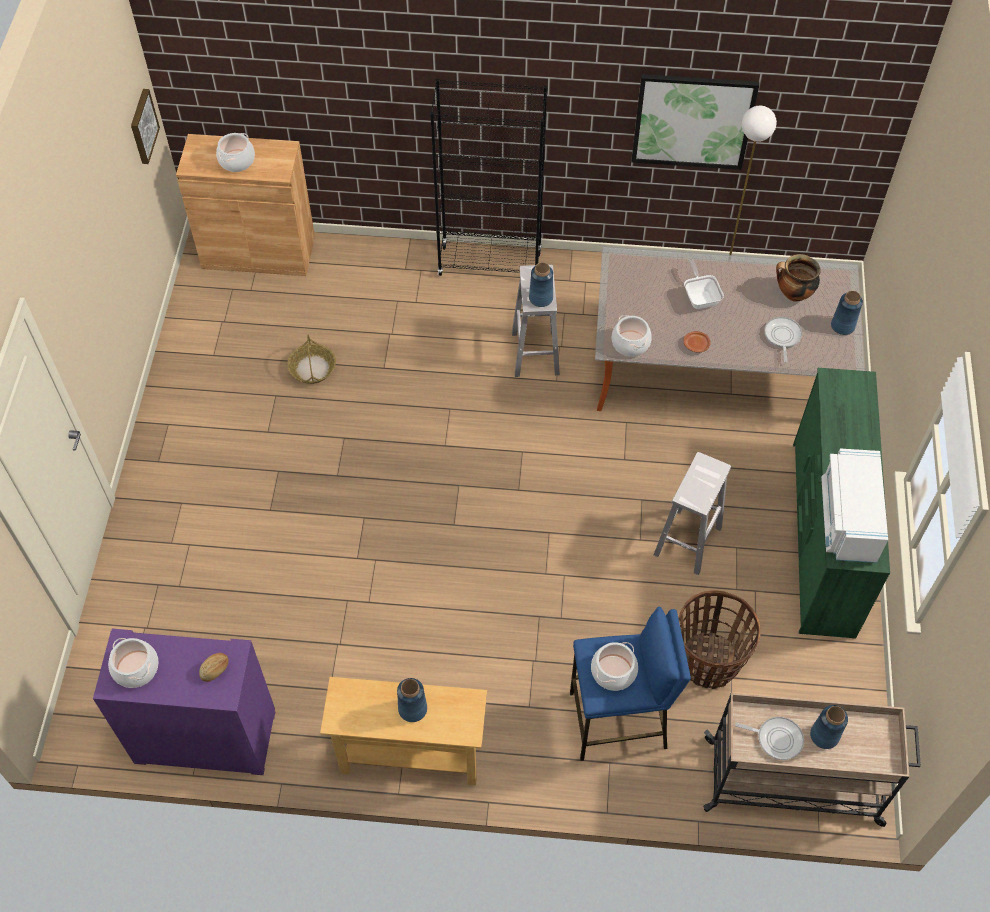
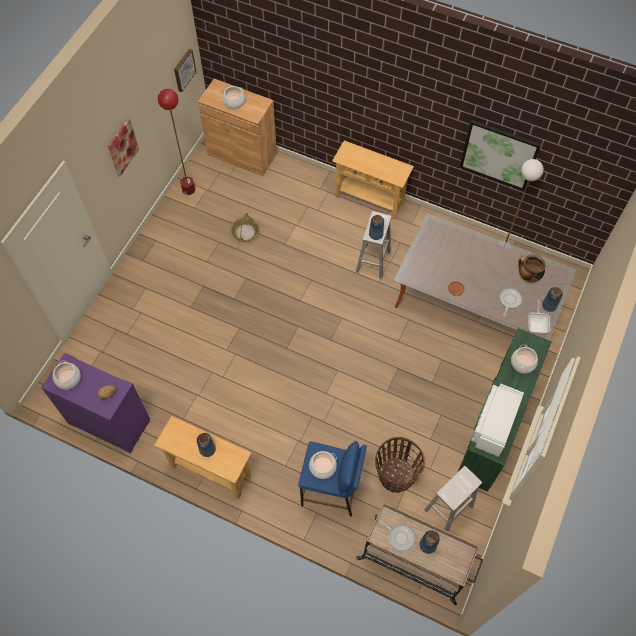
camera: 20 degrees right, 5 degrees up
black bookcase [430,79,548,276] -> beige console table [332,140,414,220]
cooking pot [612,315,652,357] -> cooking pot moved to [511,345,538,374]
white stool [654,452,731,575] -> white stool moved to [424,466,482,532]
frying pan [684,259,724,309] -> frying pan moved to [528,299,550,334]
none -> picture [108,119,139,176]
none -> red floor lamp [158,89,195,195]

